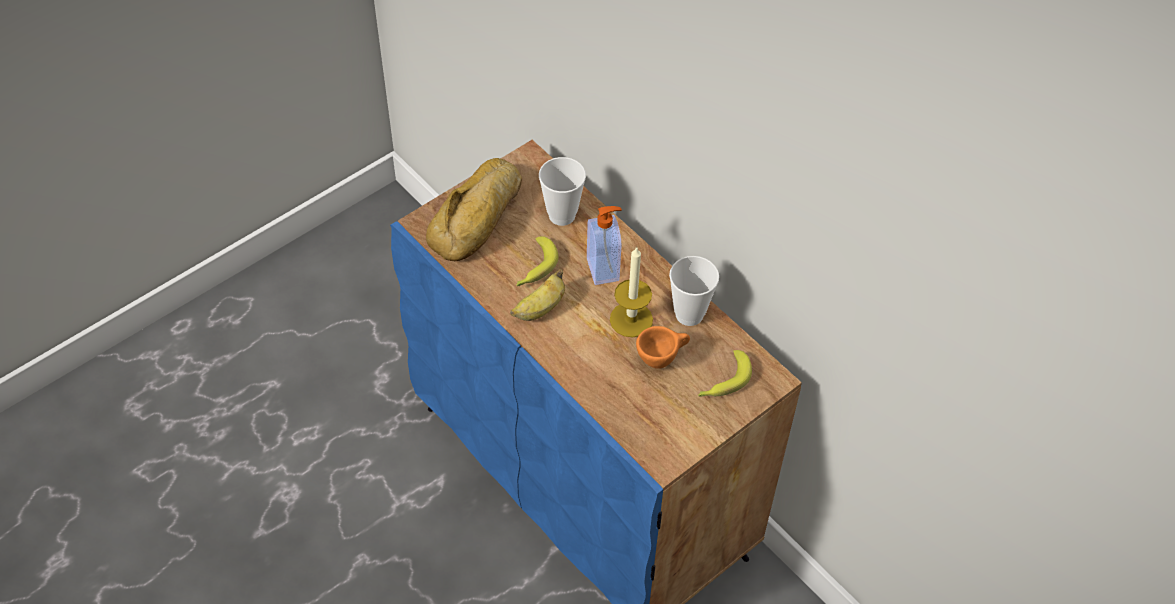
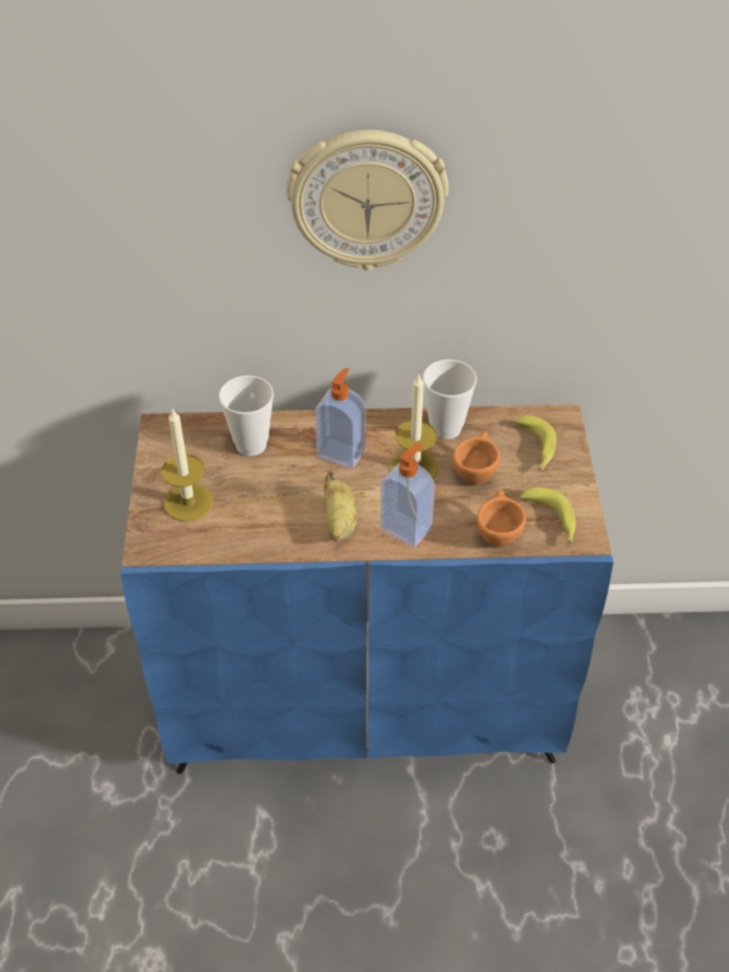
camera: 50 degrees left, 5 degrees down
bread [426,158,522,261] -> candle [162,408,213,522]
banana [516,236,559,286] -> banana moved to [521,487,576,544]
none -> wall clock [287,130,449,271]
none -> soap dispenser [380,444,435,548]
none -> orange cup [477,489,526,547]

